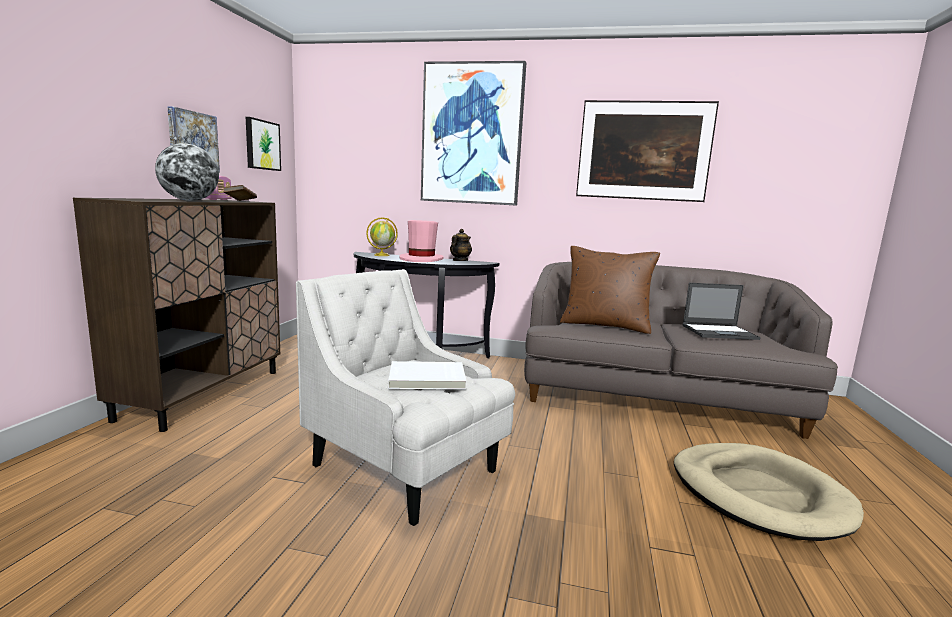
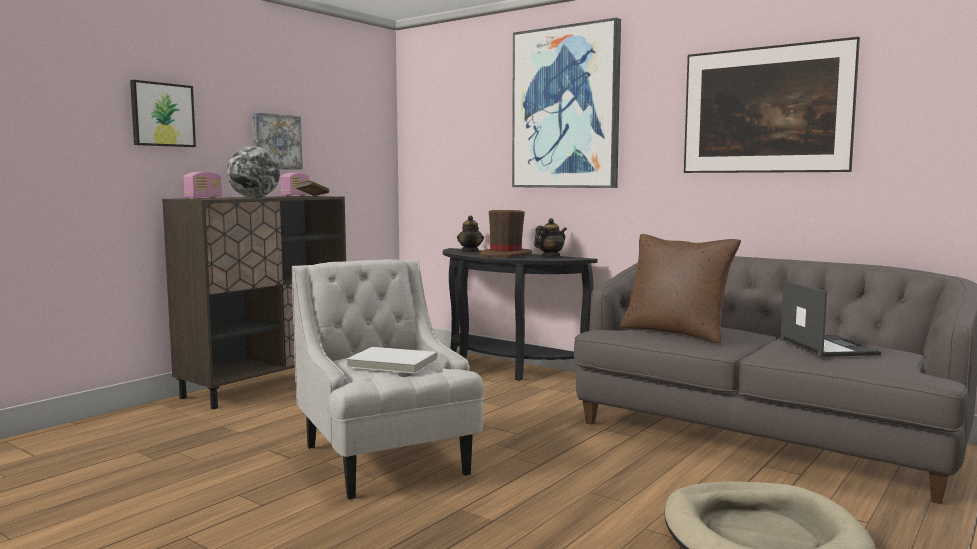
camera: 25 degrees right, 5 degrees down
picture [246,117,281,171] -> picture moved to [130,80,196,147]
globe [366,217,398,256] -> teapot [457,216,484,252]
pink hat [399,220,444,262] -> brown hat [480,210,532,258]
laptop [682,283,761,340] -> laptop turned 120 degrees counterclockwise [780,280,881,357]
none -> radio [184,172,222,199]

